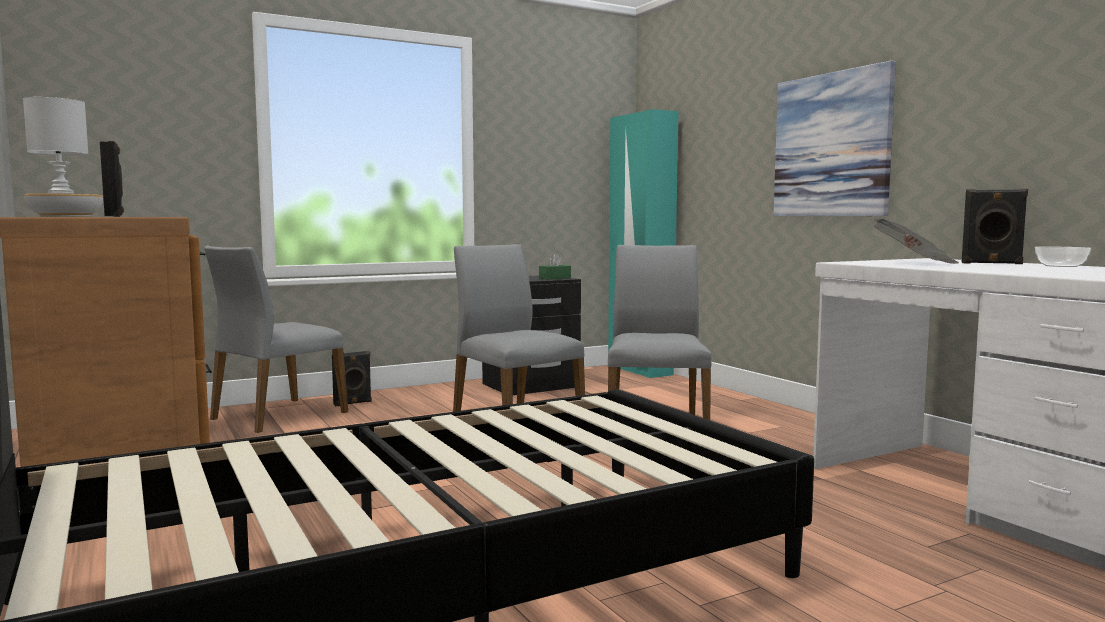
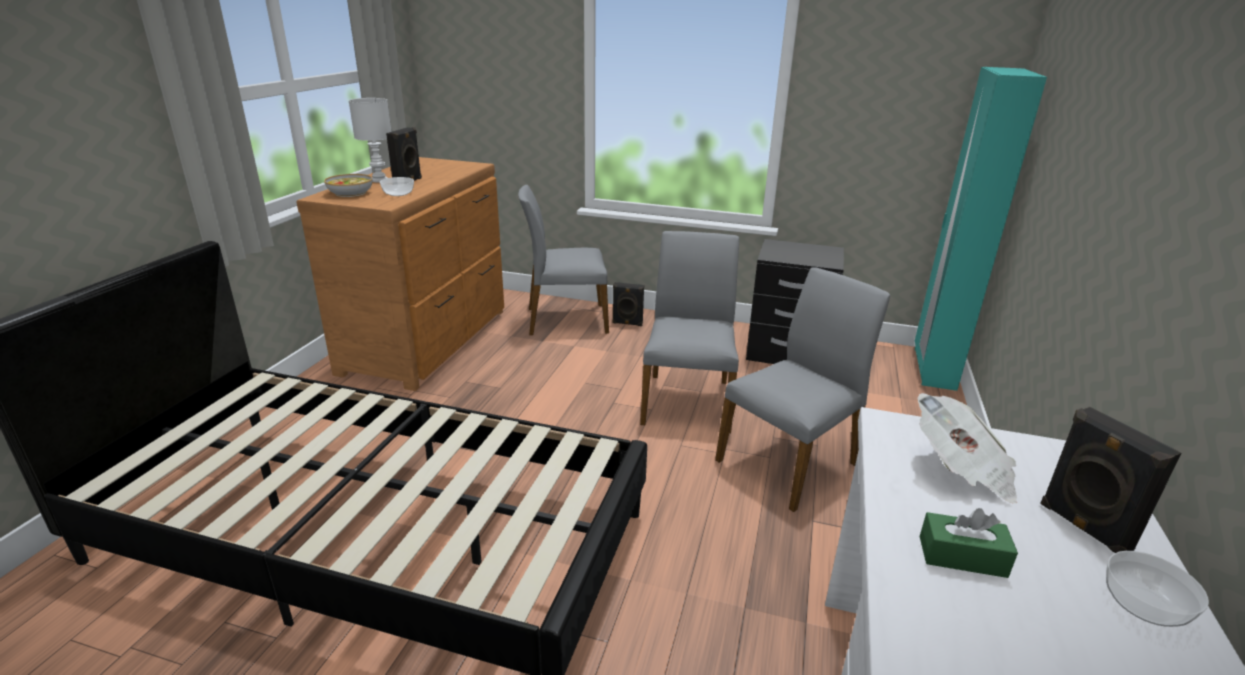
camera: 45 degrees right, 20 degrees up
green tissue box [539,254,571,279] -> green tissue box moved to [920,508,1018,578]
picture [774,60,896,216] -> none
none -> bowl [380,177,414,196]

